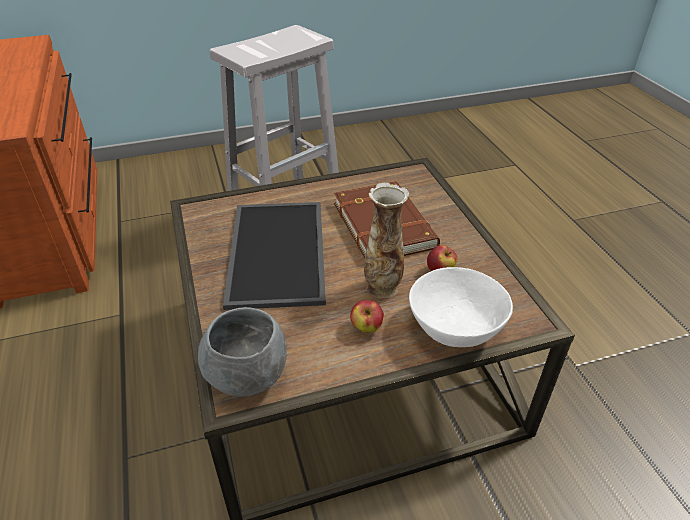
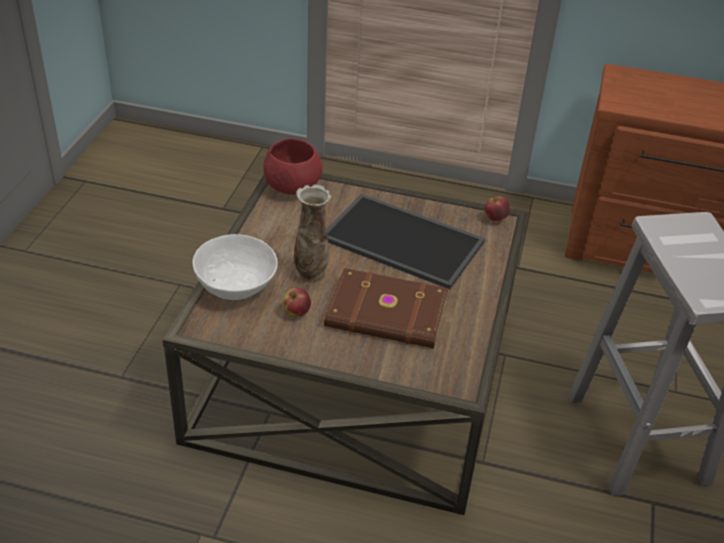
camera: 120 degrees right, 0 degrees up
grey bowl [198,307,287,397] -> red bowl [263,138,323,195]
apple [350,300,384,332] -> apple moved to [484,196,510,221]

